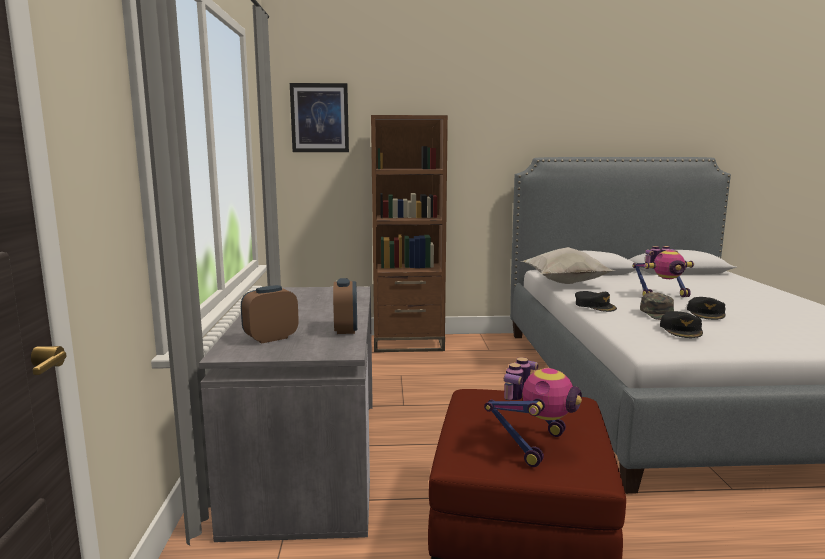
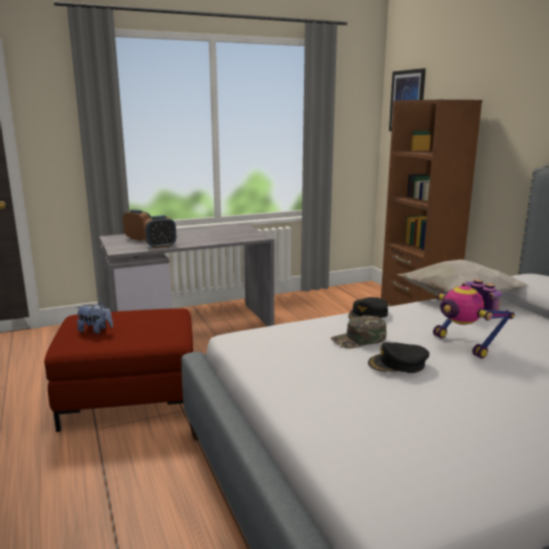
camera: 70 degrees right, 5 degrees up
toy robot [484,357,582,467] -> plush toy [76,303,113,333]
black cap [660,311,703,338] -> none

